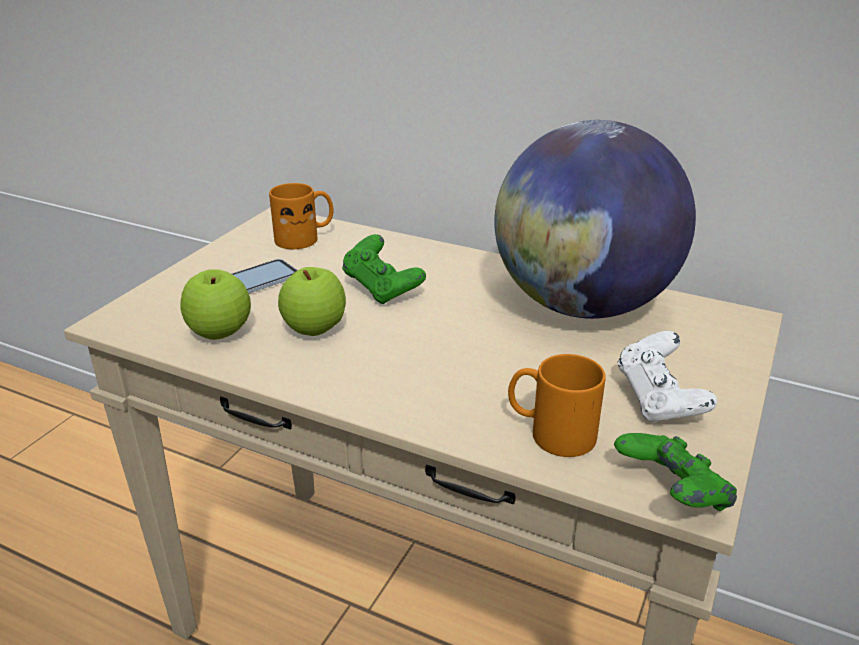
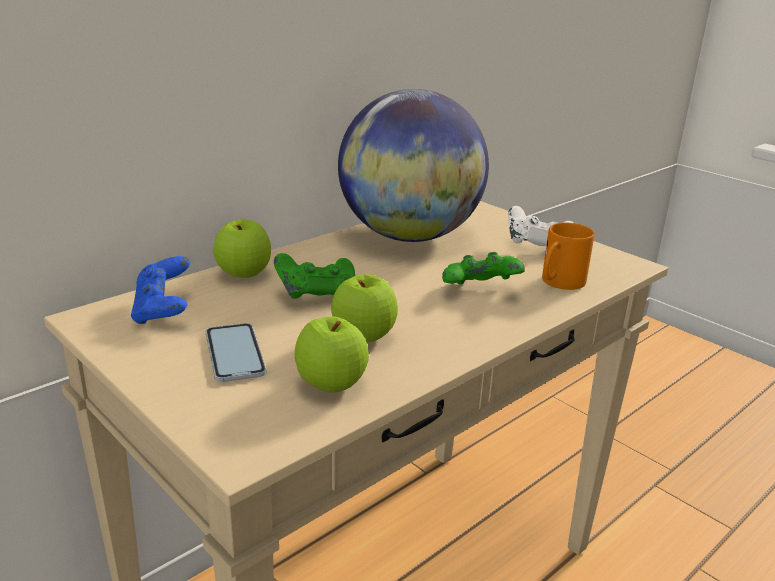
camera: 70 degrees left, 5 degrees down
orange mug [269,183,334,249] -> blue game controller [131,256,190,324]
green game controller [614,433,737,511] -> green game controller moved to [442,252,525,284]
none -> apple [213,220,271,278]

